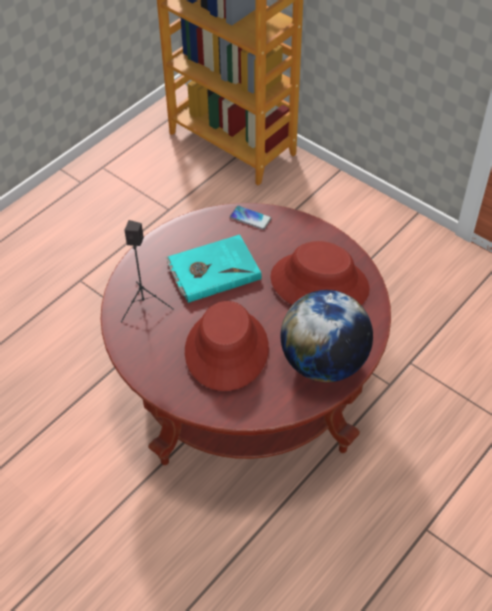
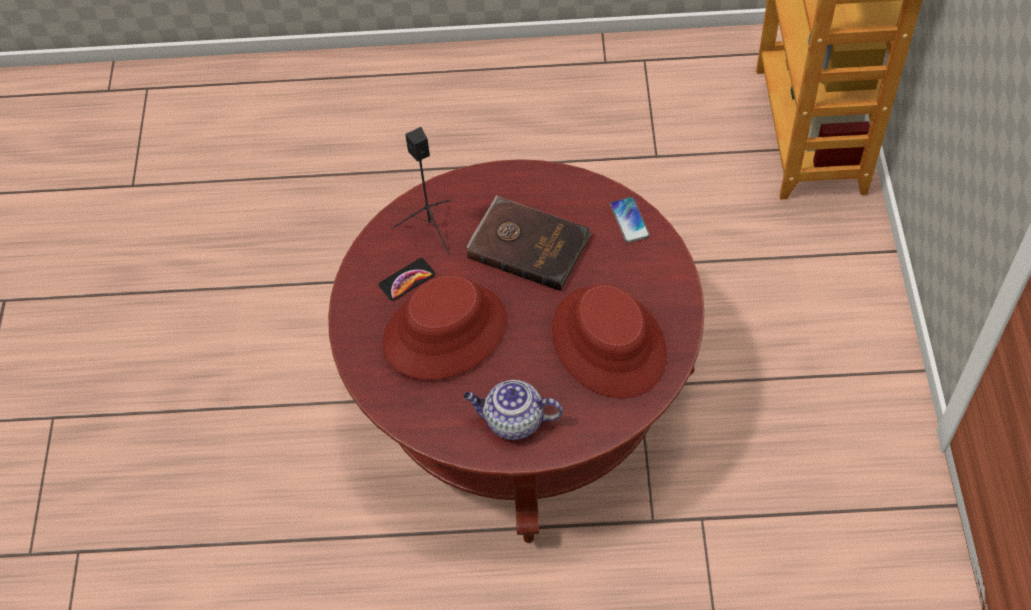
camera: 50 degrees right, 5 degrees up
turquoise book [165,234,262,303] -> brown book [467,196,592,291]
globe [280,290,373,382] -> teapot [463,380,563,440]
none -> phone [378,258,435,301]

